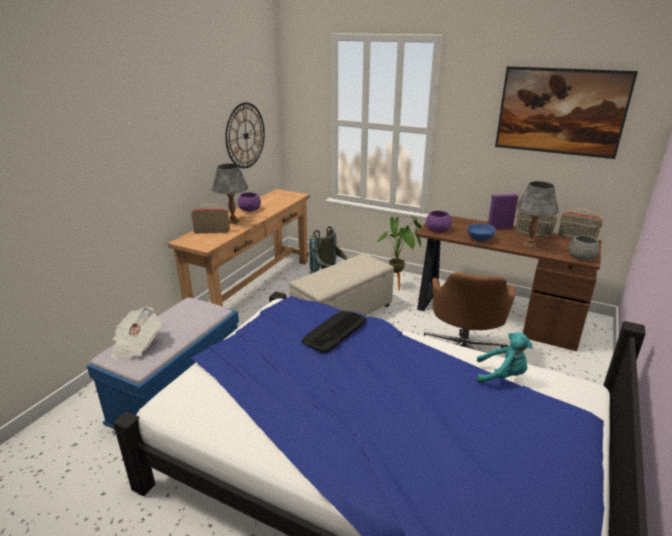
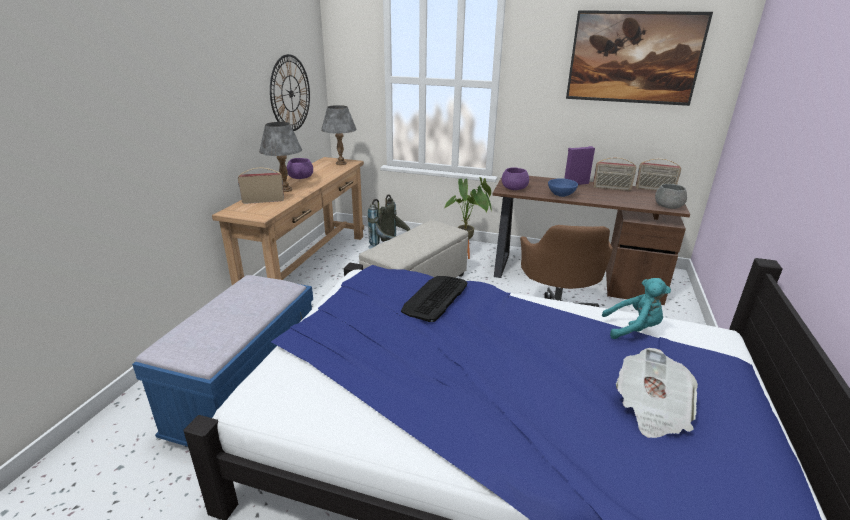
camera: 10 degrees left, 0 degrees up
newspaper [110,307,162,359] -> newspaper moved to [616,348,698,438]
grey table lamp [516,181,559,248] -> grey table lamp moved to [321,105,357,165]

